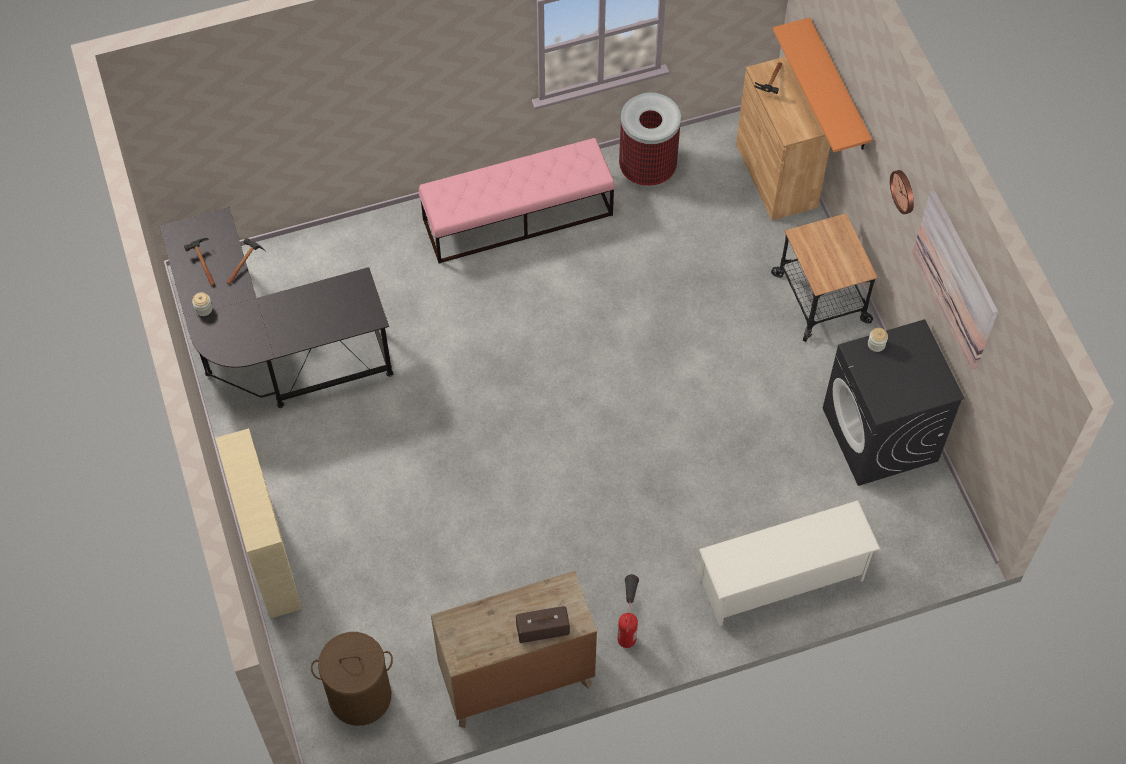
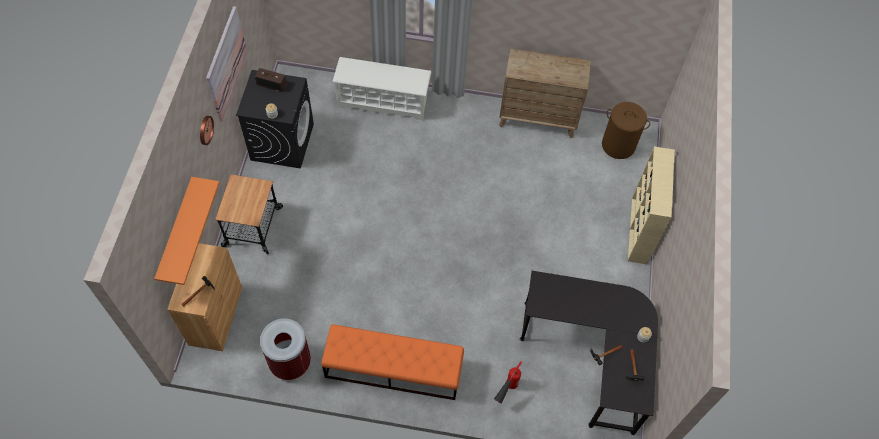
camera: 155 degrees left, 0 degrees up
pink bench [419,138,615,264] -> orange bench [321,324,464,400]
radio [516,606,570,643] -> radio moved to [255,68,287,92]
fire extinguisher [618,574,639,648] -> fire extinguisher moved to [494,361,522,403]

